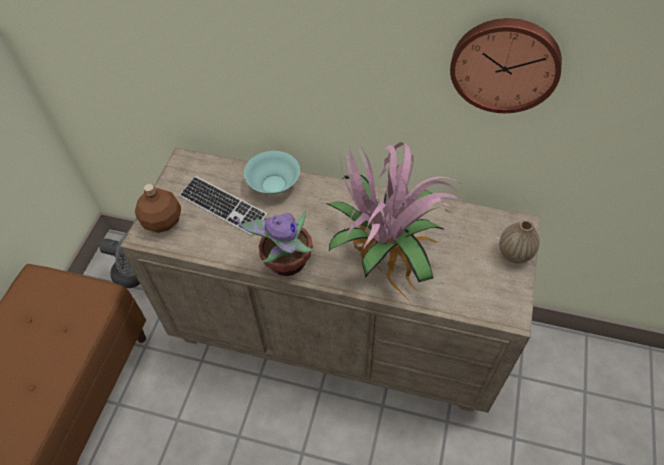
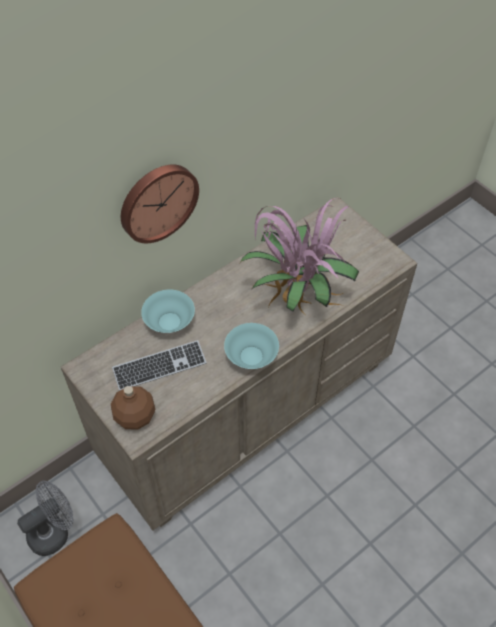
camera: 55 degrees left, 0 degrees up
potted plant [236,211,313,276] -> turquoise bowl [224,323,279,369]
wall clock [450,18,562,113] -> wall clock moved to [121,164,199,243]
vase [499,220,540,264] -> none

